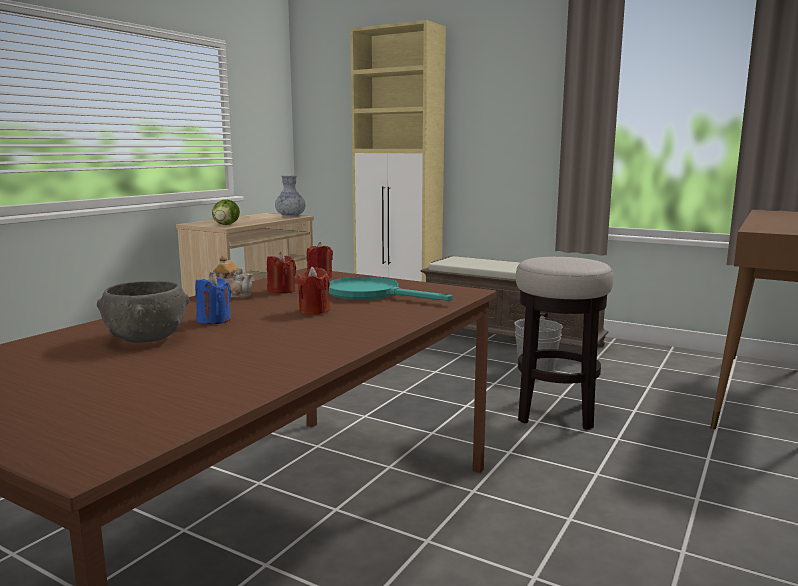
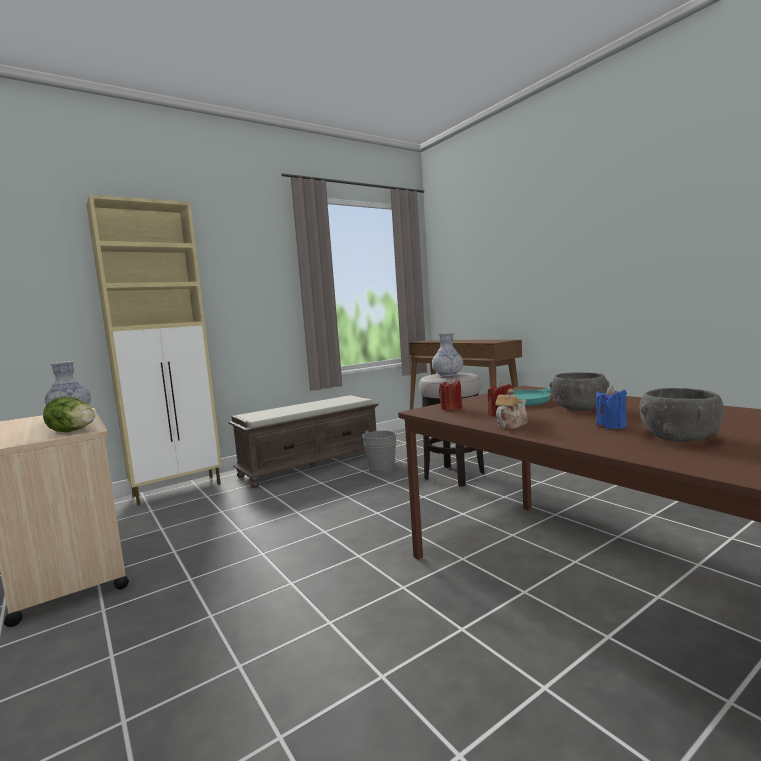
camera: 65 degrees left, 5 degrees down
red candle [297,266,330,315] -> grey bowl [550,372,610,410]
none -> vase [432,332,463,376]

